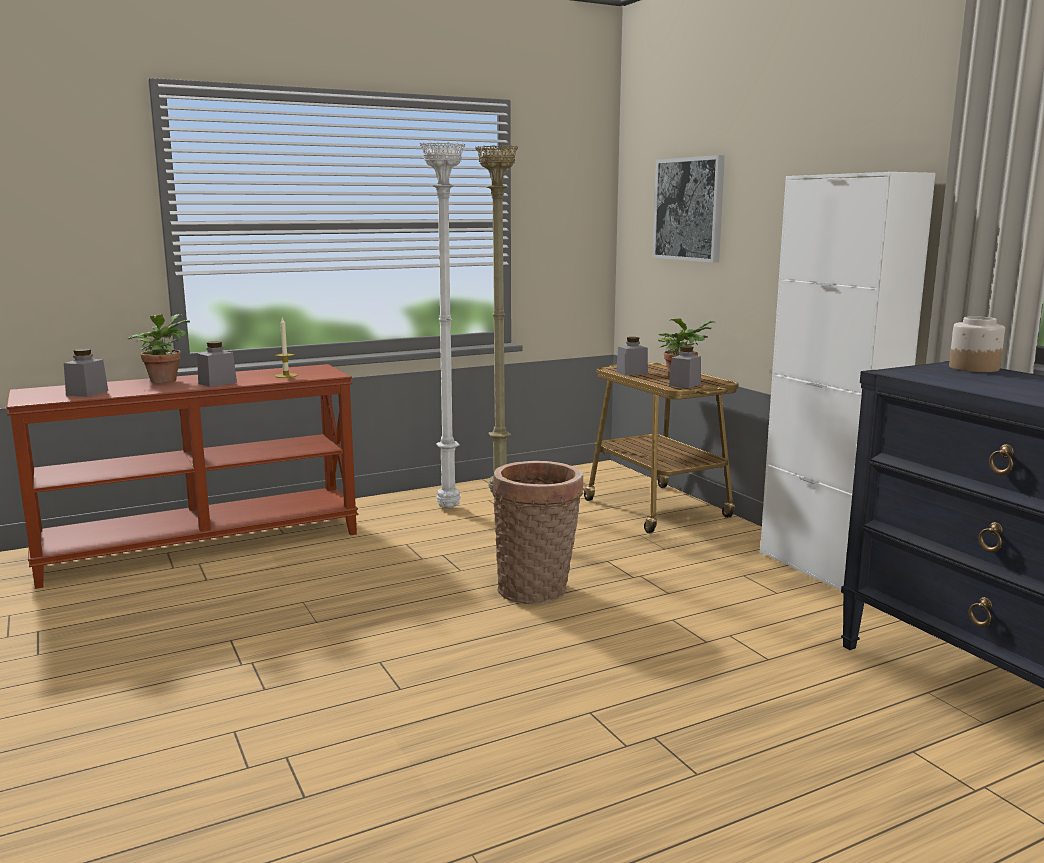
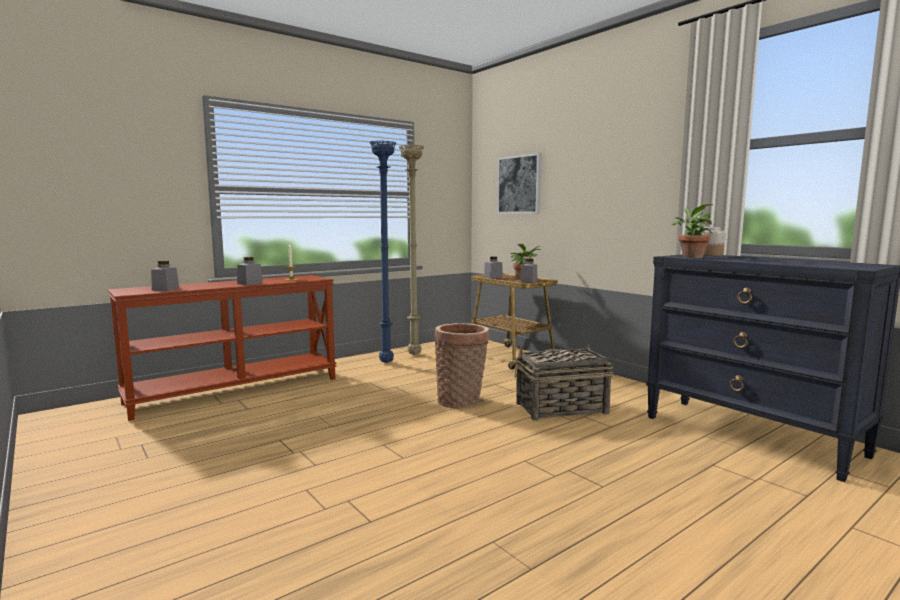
camera: 10 degrees left, 5 degrees down
potted plant [128,314,190,383] -> potted plant moved to [671,204,714,258]
white floor lamp [420,142,465,508] -> blue floor lamp [370,140,396,363]
white cabinet [760,172,936,591] -> none
none -> basket [515,344,613,421]

